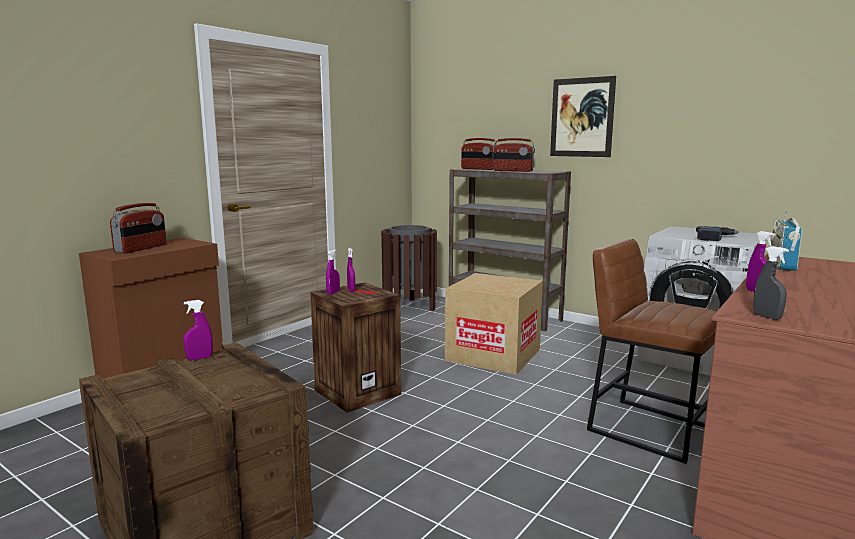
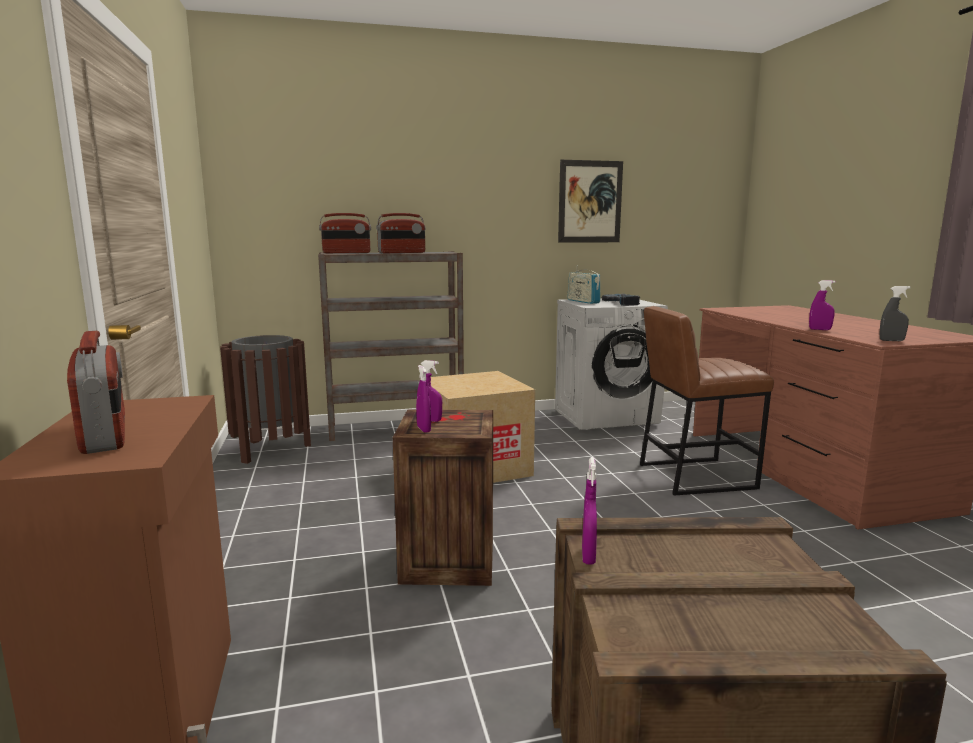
camera: 50 degrees left, 0 degrees up
picture [550,76,616,157] -> picture moved to [558,160,623,243]
radio [771,211,802,271] -> radio moved to [567,269,601,304]

